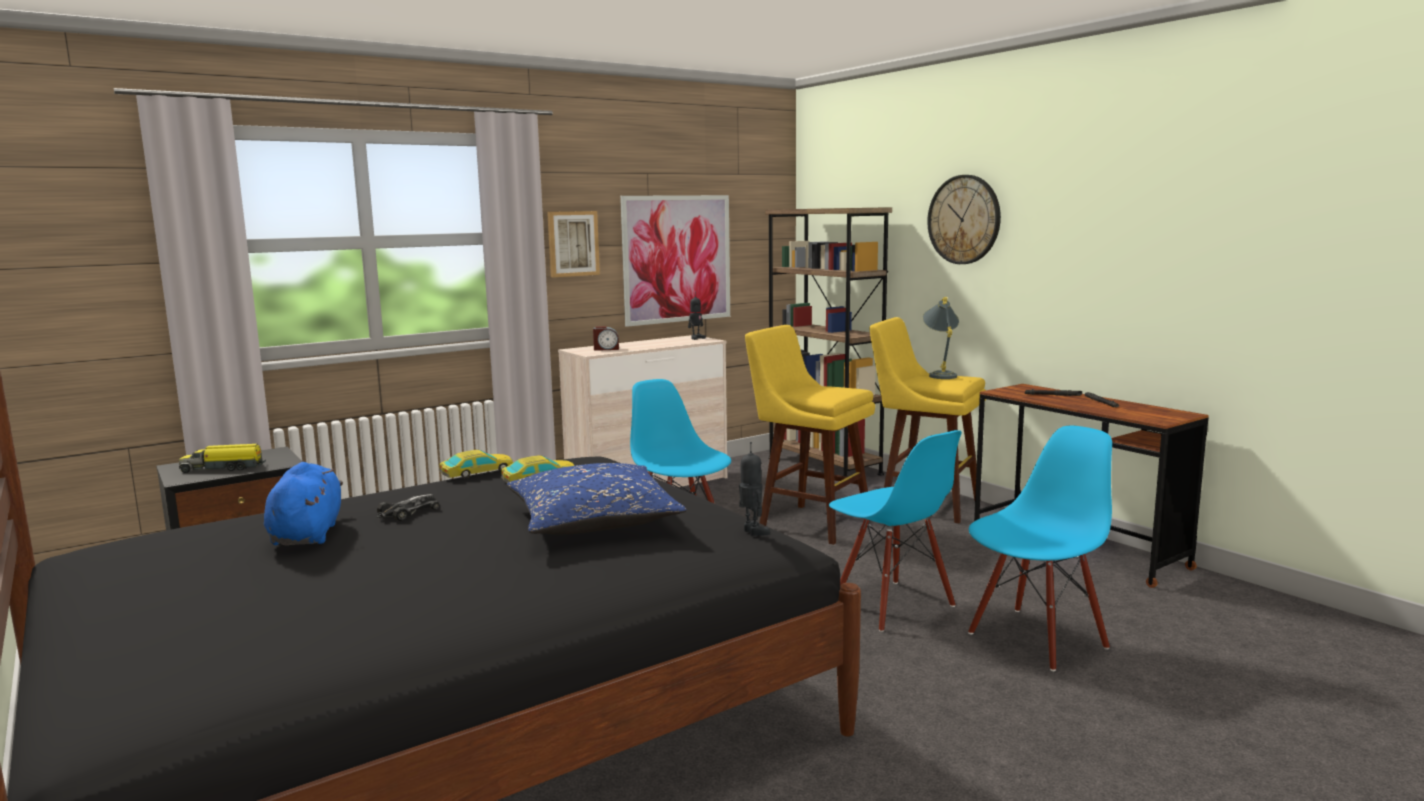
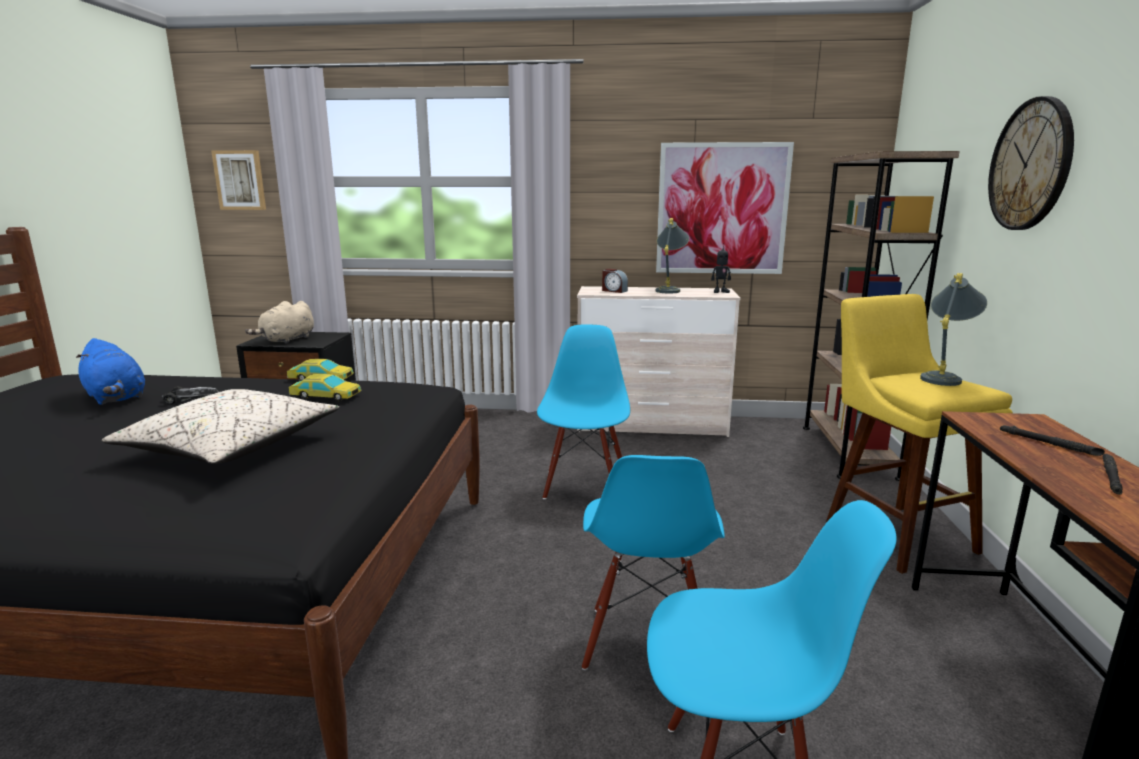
camera: 40 degrees right, 5 degrees up
toy truck [179,444,266,473] -> beige plush toy [245,301,314,344]
blue plush toy [264,462,343,546] -> blue plush toy turned 105 degrees clockwise [76,338,145,405]
blue pillow [507,463,687,535] -> beige pillow [101,389,339,464]
picture [547,211,600,277] -> picture moved to [211,150,266,210]
toy robot [739,442,770,536] -> none
yellow stool [745,325,875,545] -> none
none -> grey table lamp [656,218,689,294]

